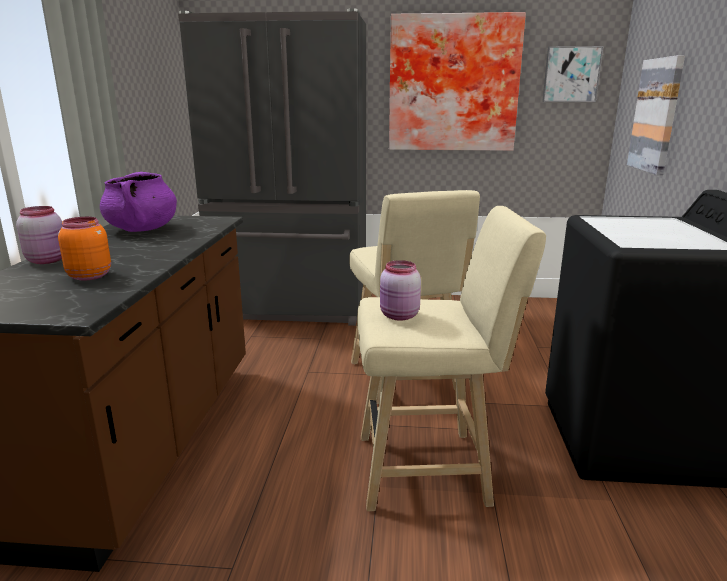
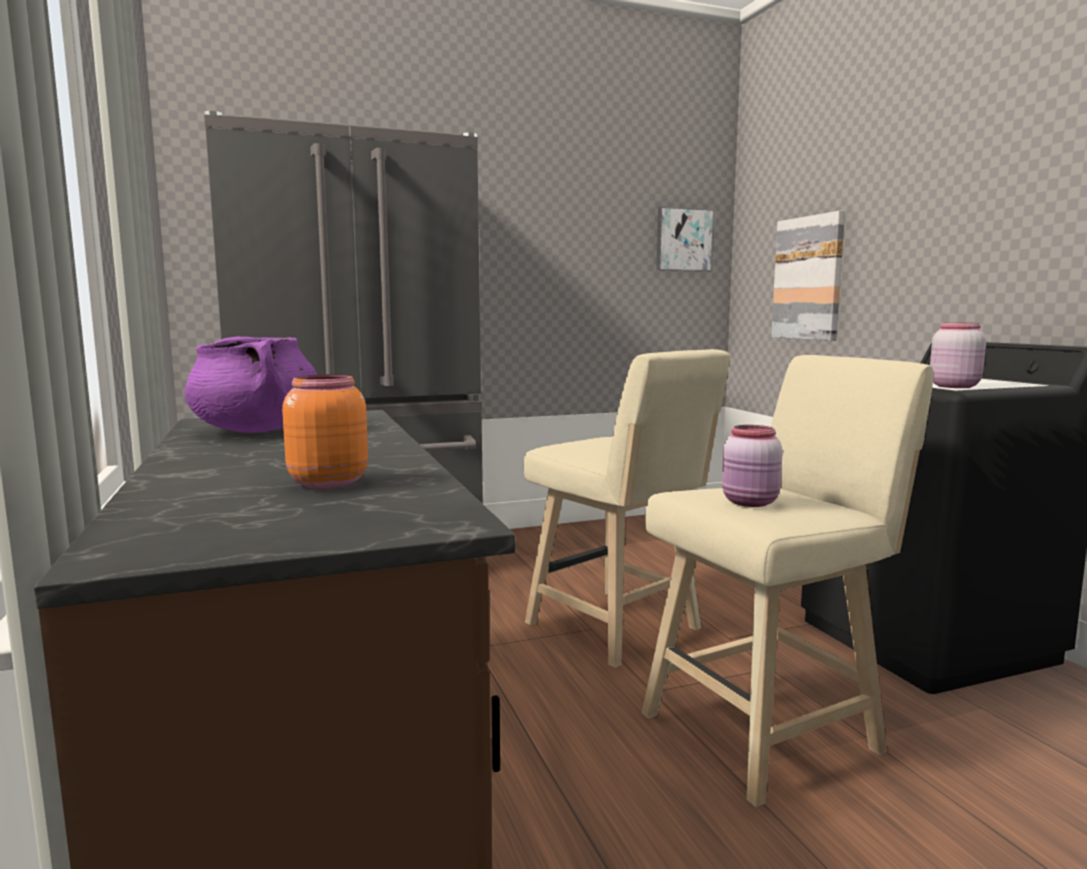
camera: 25 degrees left, 10 degrees down
pink jar [16,206,63,264] -> pink jar moved to [930,323,986,388]
picture [389,12,526,151] -> none

